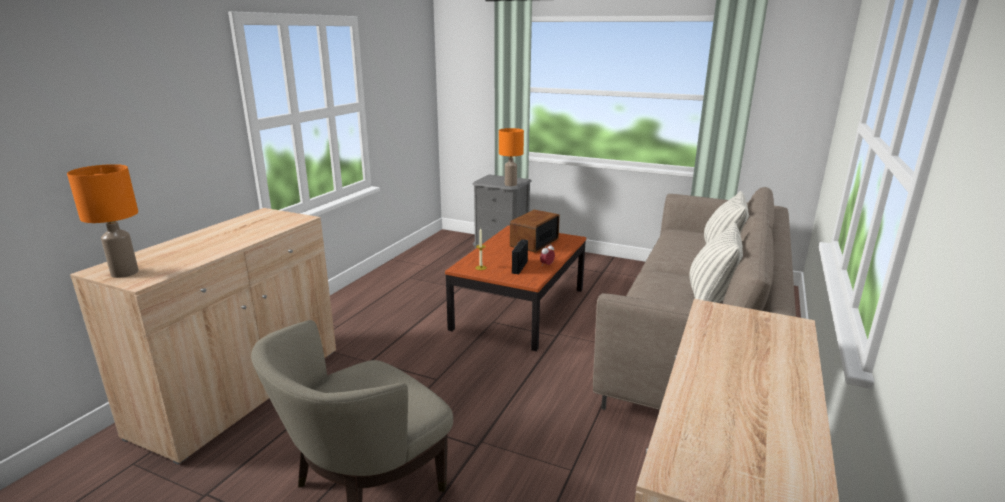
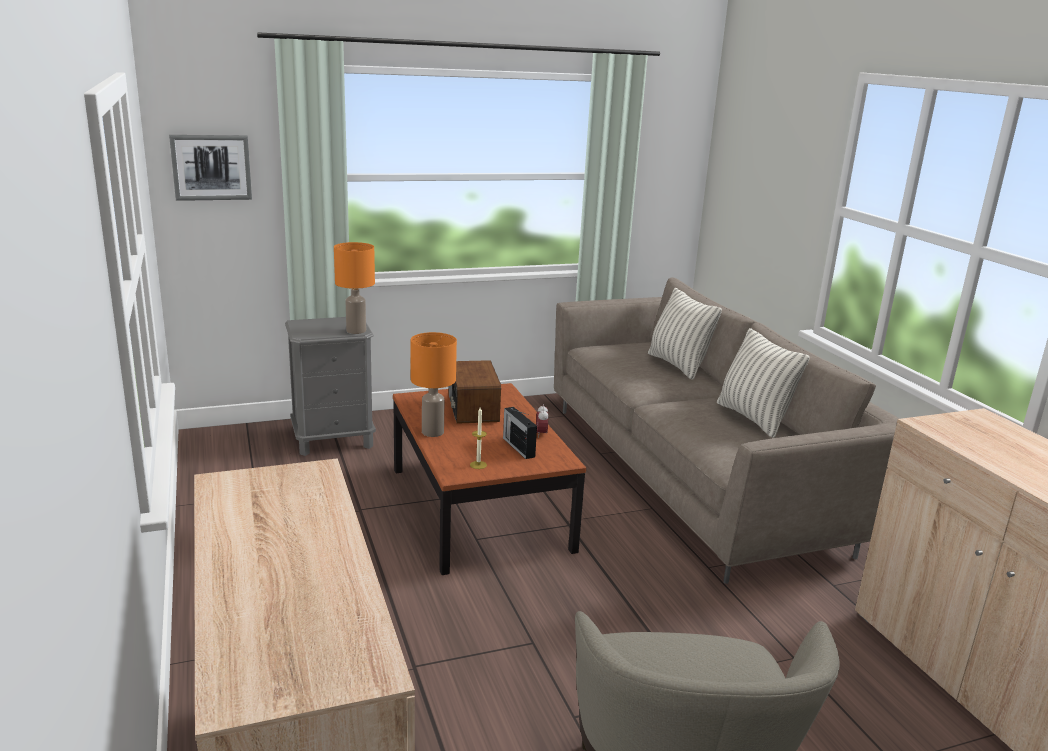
camera: 45 degrees left, 0 degrees up
orange table lamp [67,164,139,278] -> orange table lamp moved to [411,332,457,437]
none -> picture [169,135,252,201]

